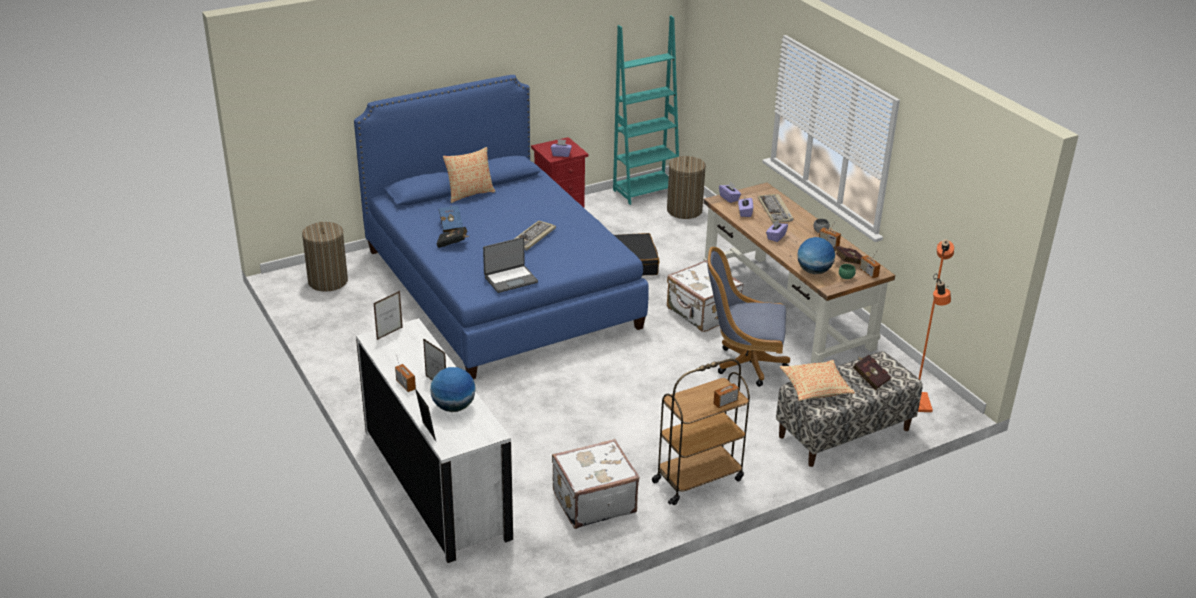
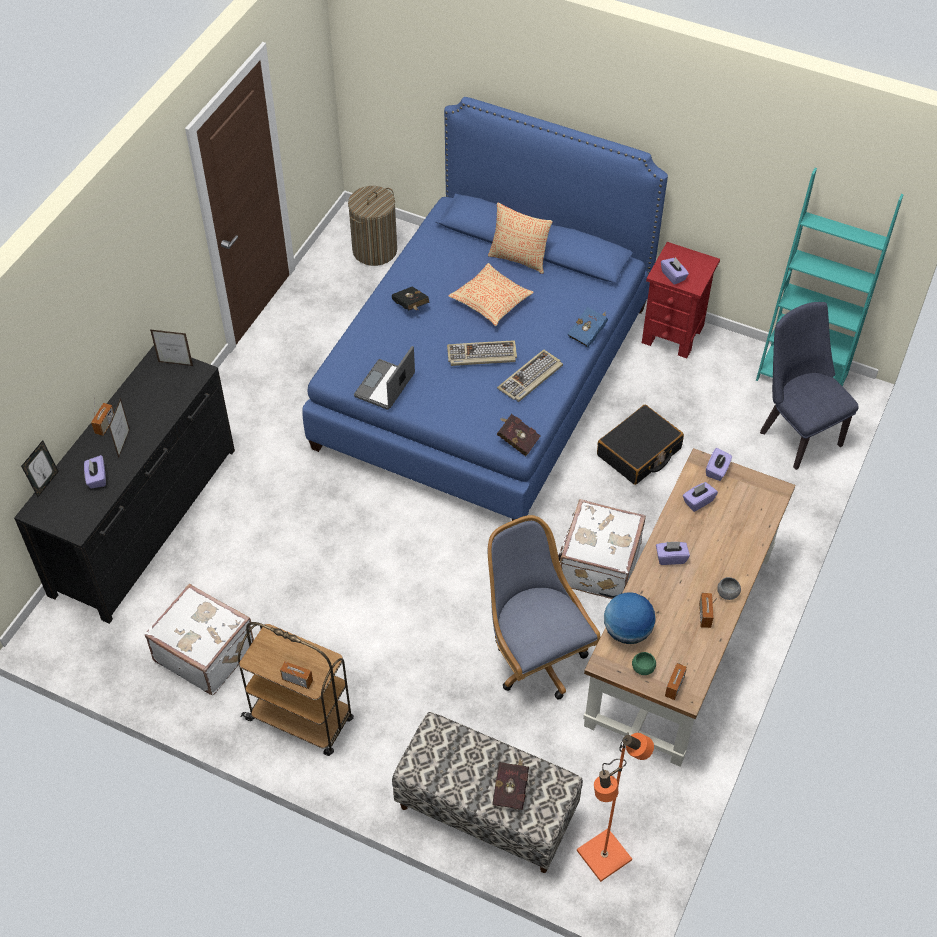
camera: 55 degrees right, 20 degrees up
white dresser [356,318,513,563] -> black dresser [14,345,235,624]
globe [430,367,476,412] -> purple tissue box [84,455,106,488]
blue book [439,206,463,233] -> blue book moved to [568,307,608,347]
laptop [483,237,538,293] -> laptop turned 90 degrees clockwise [354,346,415,410]
laundry basket [667,156,706,219] -> blue chair [760,302,859,470]
keyboard [757,194,794,223] -> keyboard moved to [497,349,563,402]
beige pillow [780,360,855,401] -> beige pillow moved to [448,263,534,326]
red book [834,246,862,264] -> red book moved to [496,414,540,456]

